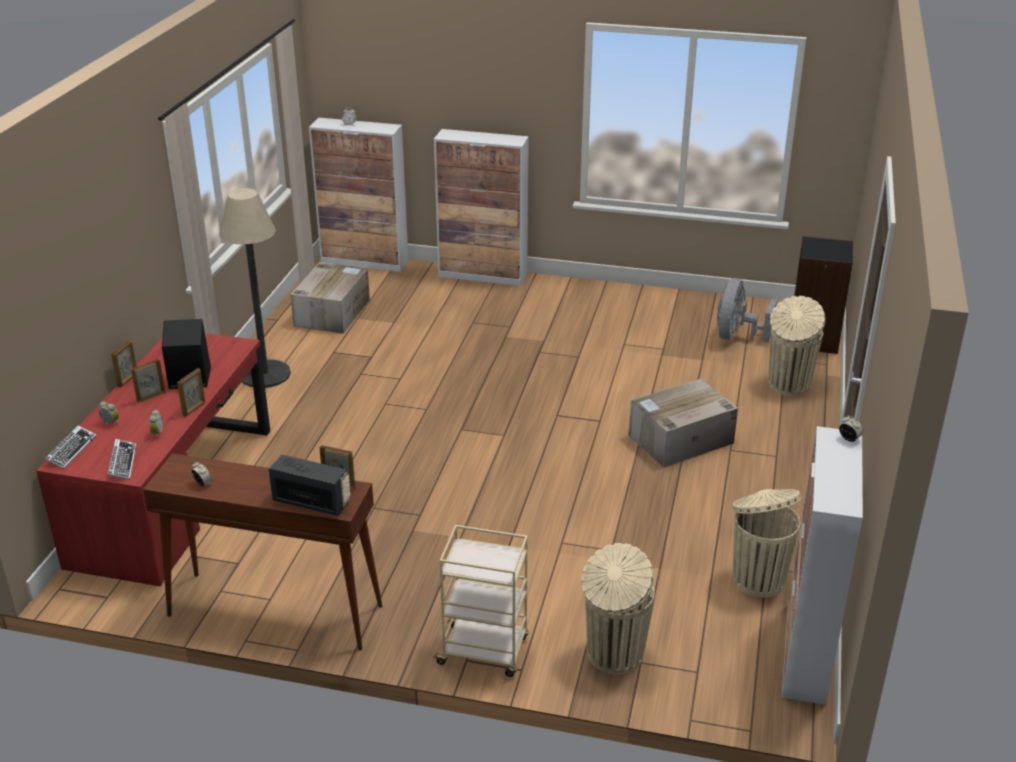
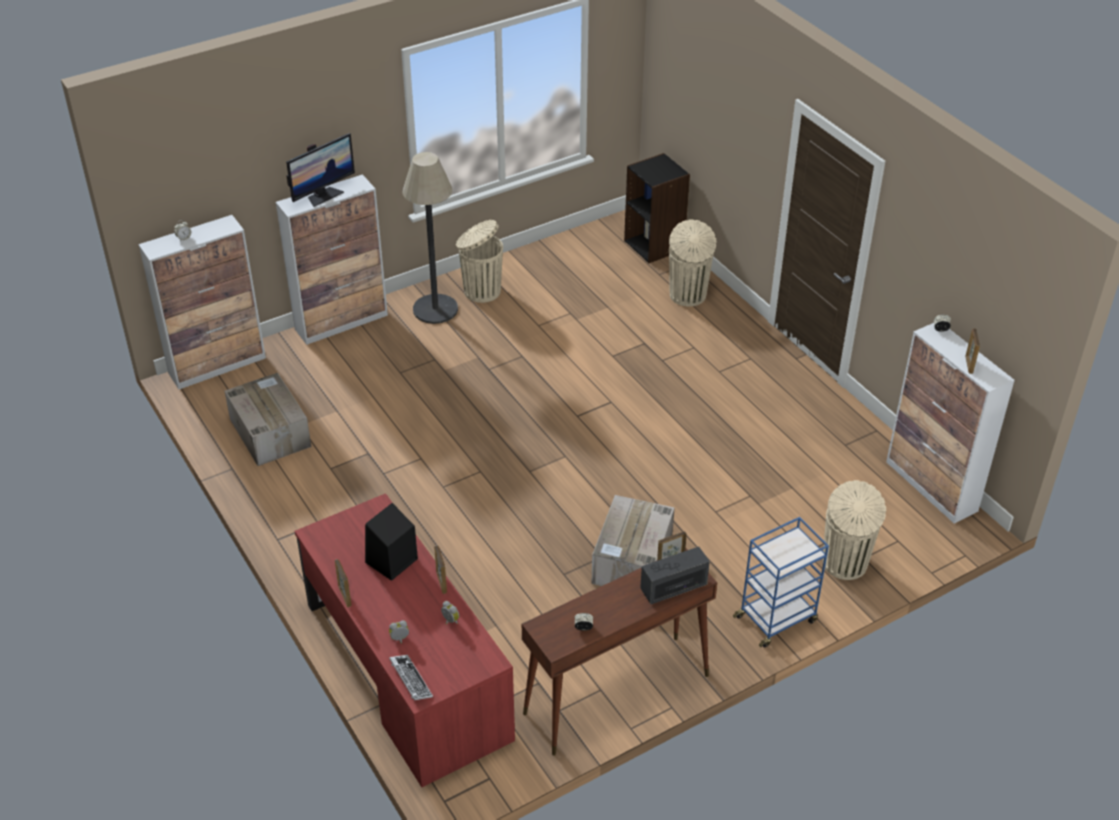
camera: 45 degrees left, 10 degrees up
keyboard [108,439,136,480] -> none
picture frame [131,359,166,404] -> picture frame moved to [965,329,980,374]
floor lamp [219,188,291,388] -> floor lamp moved to [402,152,458,324]
beige cart [432,525,529,677] -> blue cart [733,517,829,648]
cardboard box [629,379,738,467] -> cardboard box moved to [591,495,675,586]
grey fan [717,278,777,343] -> none
beige trash can [733,489,801,598] -> beige trash can moved to [456,220,503,303]
none -> monitor [286,133,355,207]

